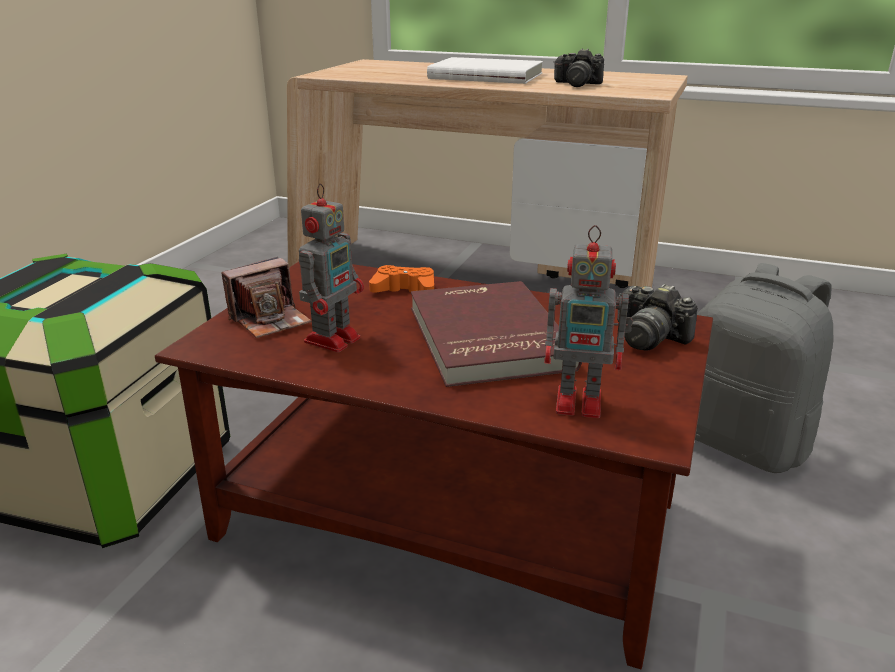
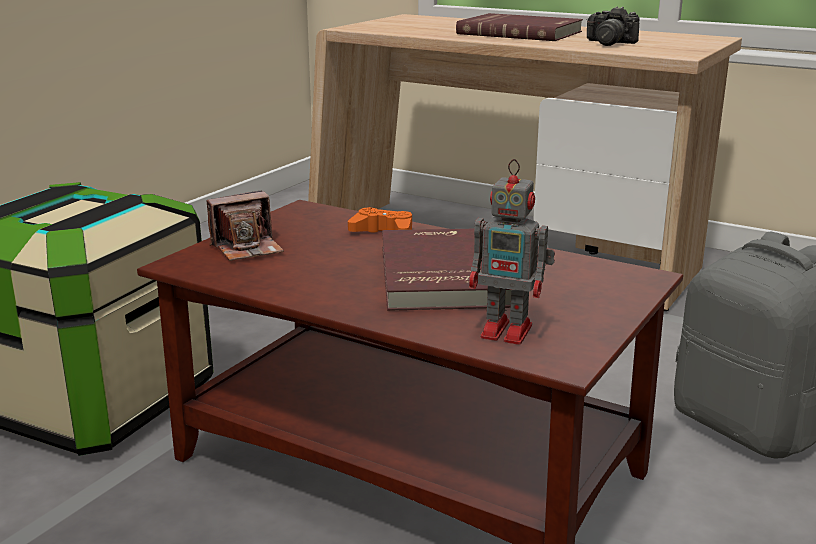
camera: 10 degrees right, 5 degrees down
toy robot [299,184,364,352] -> none
white book [427,57,543,84] -> red book [456,13,583,41]
camera [617,284,698,351] -> none

